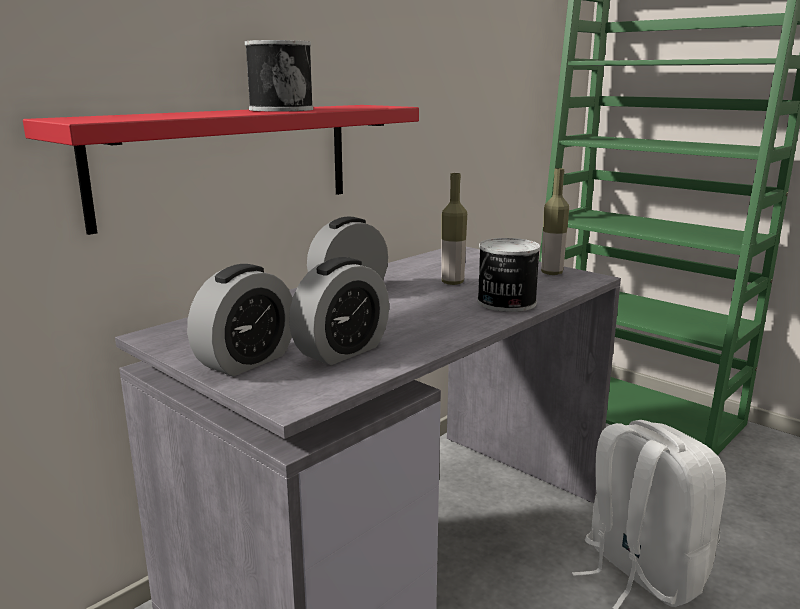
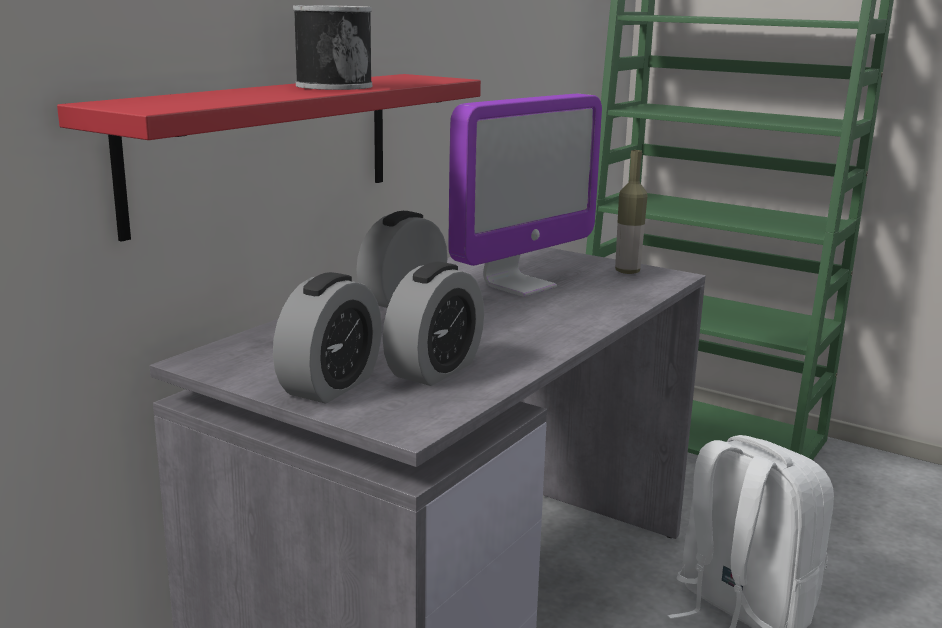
camera: 10 degrees left, 0 degrees up
bottle [441,173,467,285] -> monitor [449,94,602,297]
can [477,238,540,312] -> none

